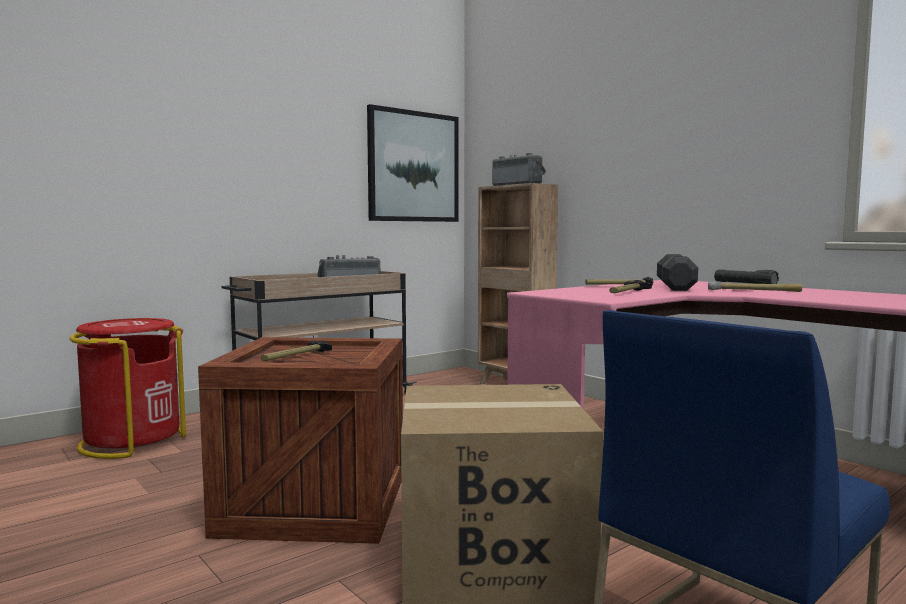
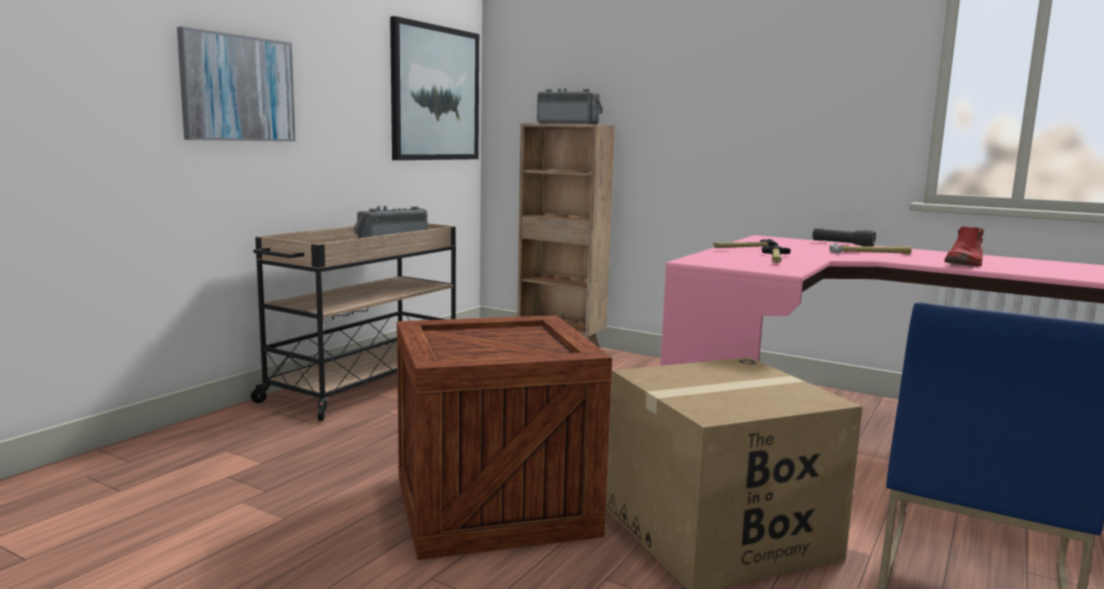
camera: 20 degrees left, 5 degrees up
red trash can [70,318,186,459] -> none
hammer [261,340,332,361] -> none
black dumbbell [657,254,698,291] -> none
none -> picture [177,27,296,141]
none -> red boot [944,227,984,266]

